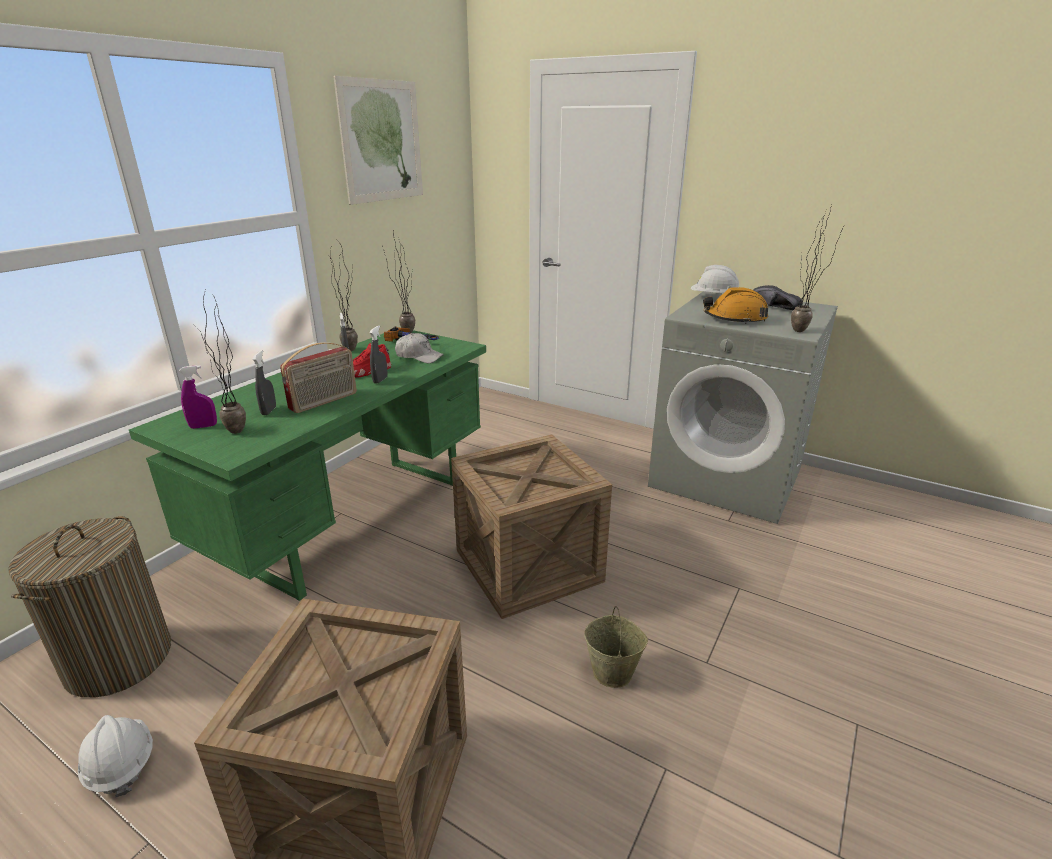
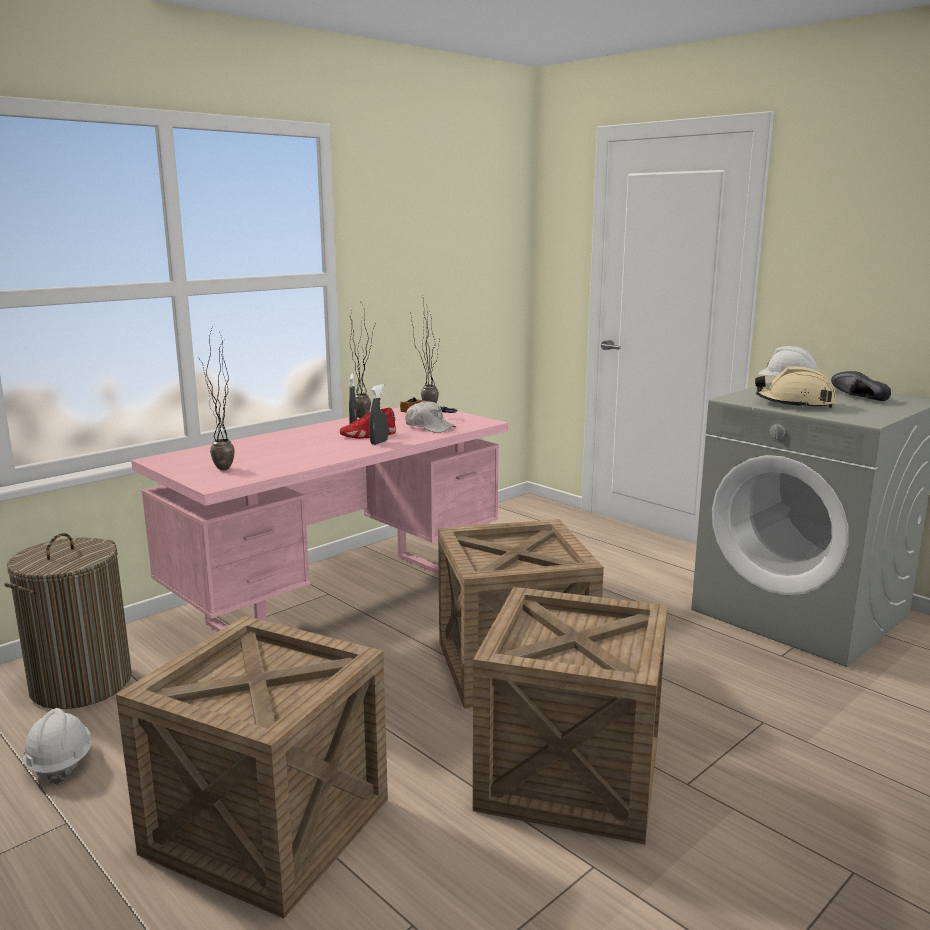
camera: 15 degrees right, 10 degrees down
green desk [129,330,486,601] -> pink desk [131,407,508,632]
purple spray bottle [179,365,217,429] -> none
grey spray bottle [252,350,276,415] -> none
radio [280,342,357,413] -> none
picture [334,76,423,205] -> none
beige bucket [584,606,648,688] -> crate [473,587,668,844]
orange hard hat [703,287,768,324] -> beige hard hat [755,367,836,408]
potted plant [791,205,844,332] -> none

